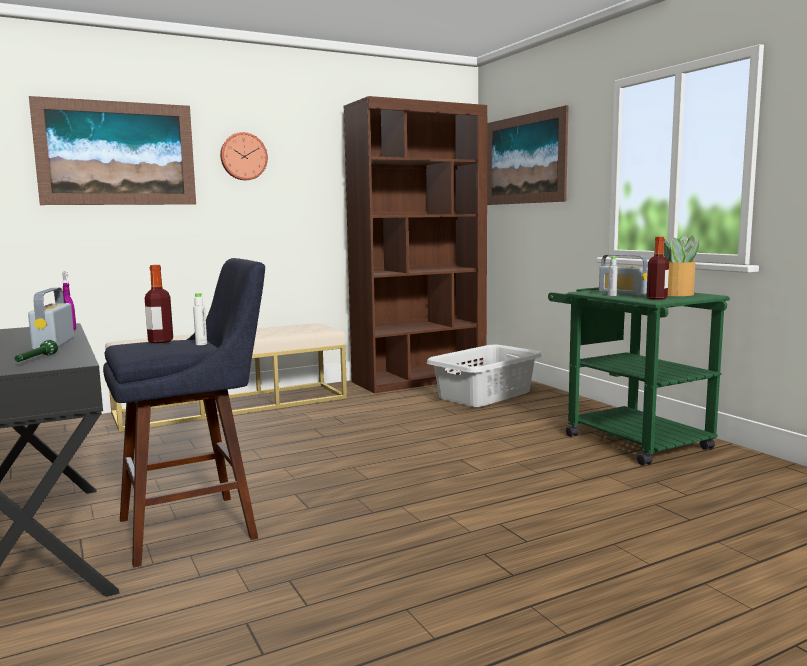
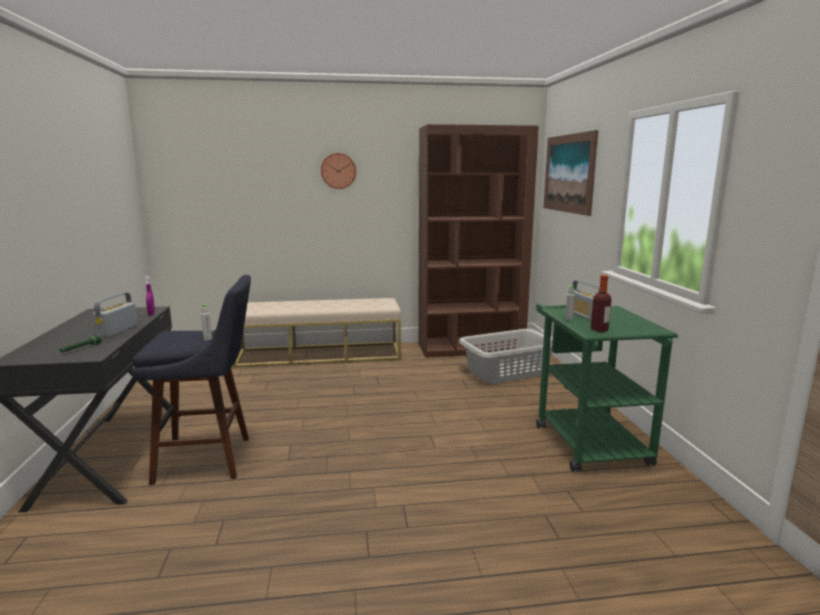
camera: 20 degrees right, 5 degrees up
picture [29,96,196,205] -> none
bottle [145,265,173,343] -> none
potted plant [663,235,699,296] -> none

